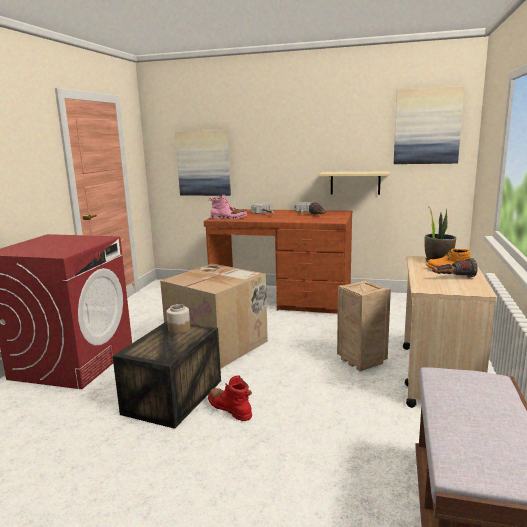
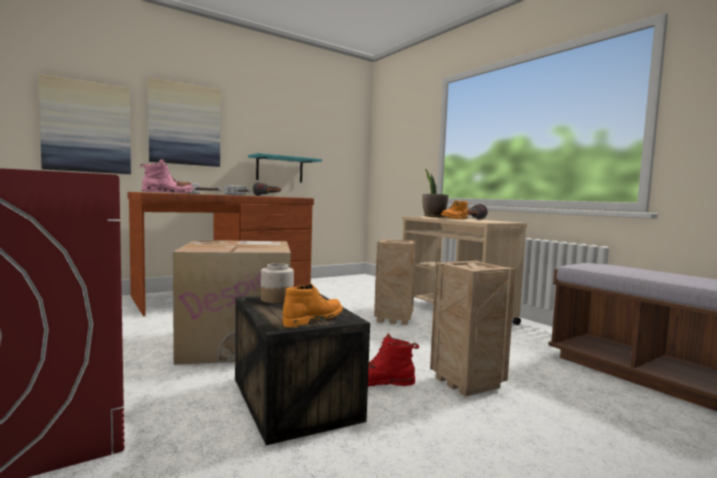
camera: 50 degrees left, 10 degrees down
beige shelf [319,171,390,195] -> turquoise shelf [248,153,322,182]
picture [394,86,464,164] -> picture moved to [148,77,220,167]
none -> orange boot [282,284,343,327]
none -> crate [430,260,516,397]

